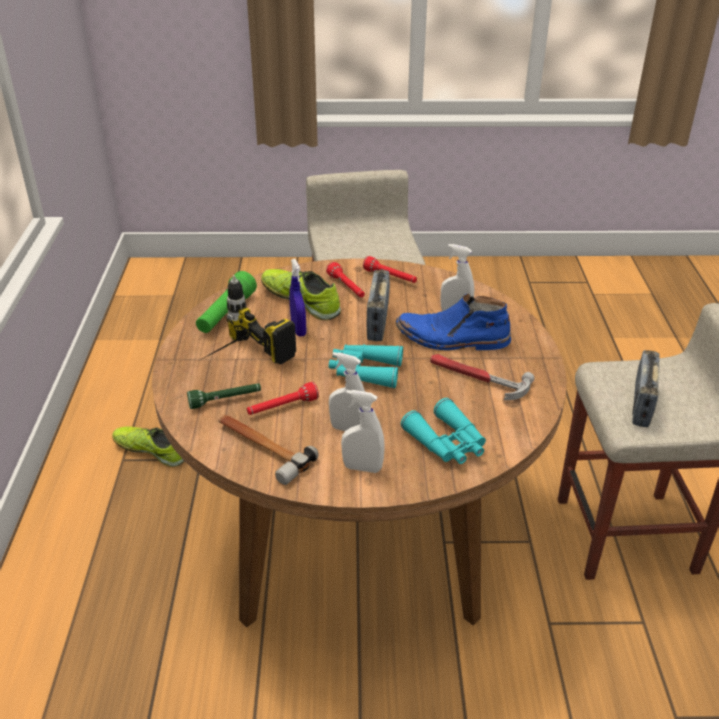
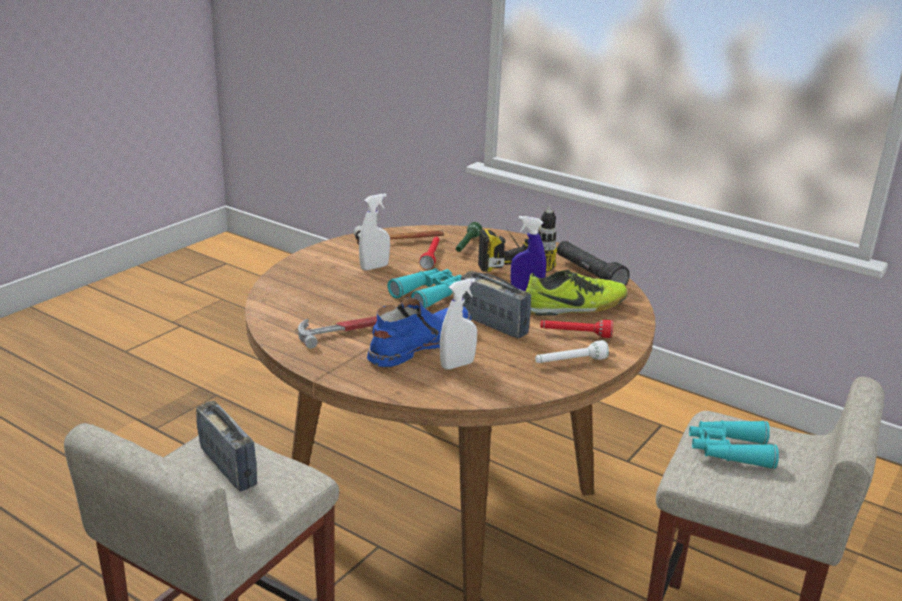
camera: 125 degrees right, 10 degrees down
shoe [112,426,184,467] -> none
green flashlight [196,271,257,333] -> black flashlight [557,241,630,286]
white spray bottle [341,390,385,473] -> none
red flashlight [363,256,417,283] -> white flashlight [535,340,609,363]
turquoise binoculars [401,398,486,464] -> turquoise binoculars moved to [689,421,779,469]

